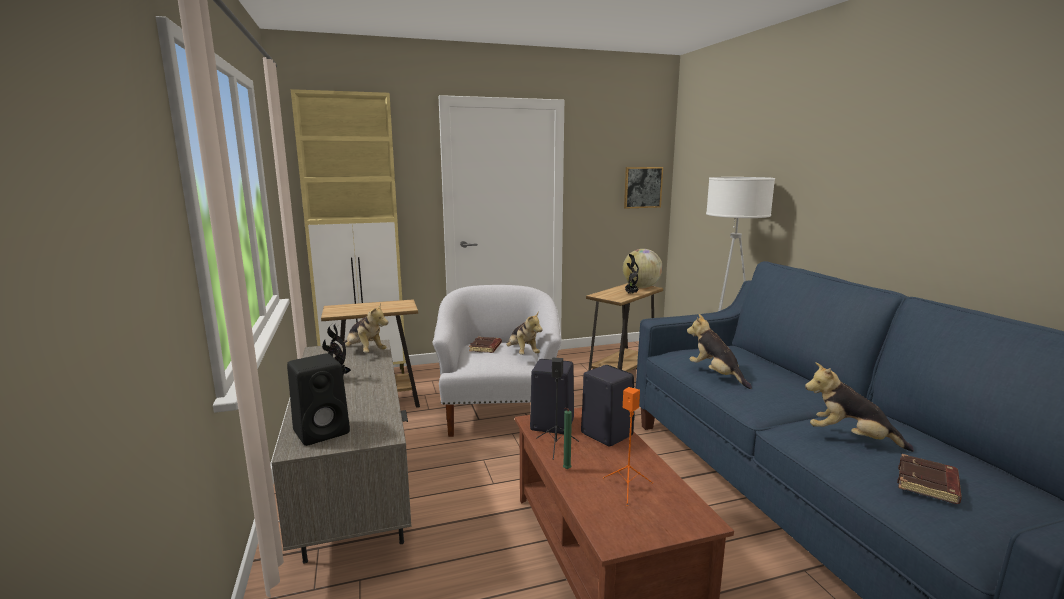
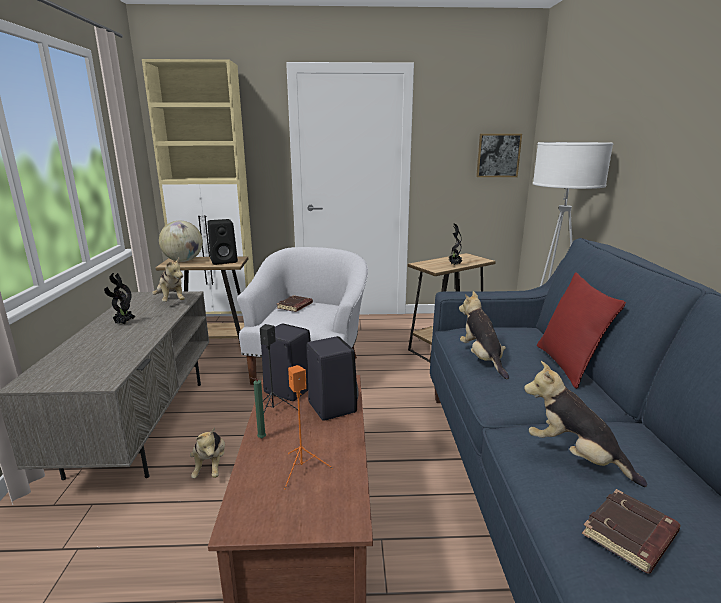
camera: 15 degrees right, 5 degrees up
black speaker [287,353,350,446] -> black speaker moved to [207,219,238,265]
plush toy [506,313,542,355] -> plush toy moved to [190,427,225,478]
globe [623,249,663,288] -> globe moved to [159,221,203,262]
none -> red pillow [537,272,626,389]

